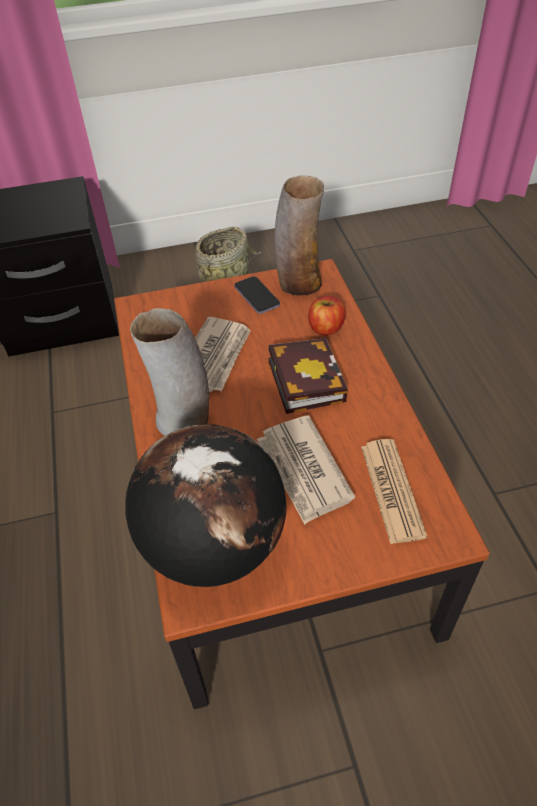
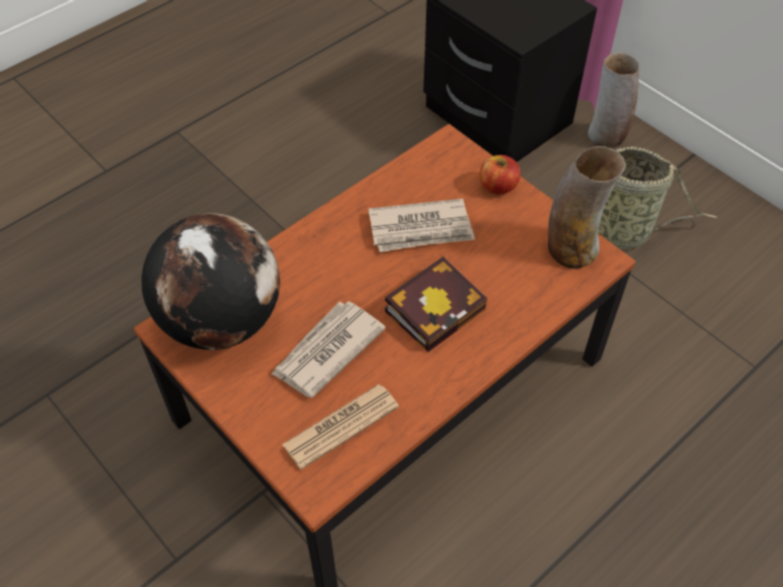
camera: 60 degrees right, 5 degrees up
vase [130,308,209,436] -> vase moved to [588,53,639,148]
phone [234,276,280,314] -> none
apple [308,296,346,336] -> apple moved to [480,155,520,194]

